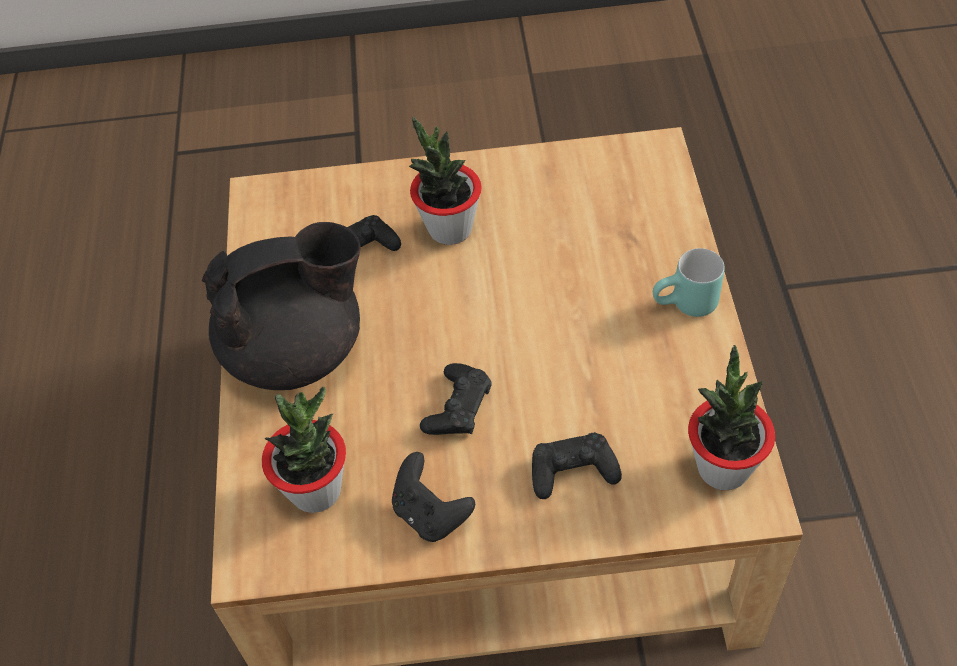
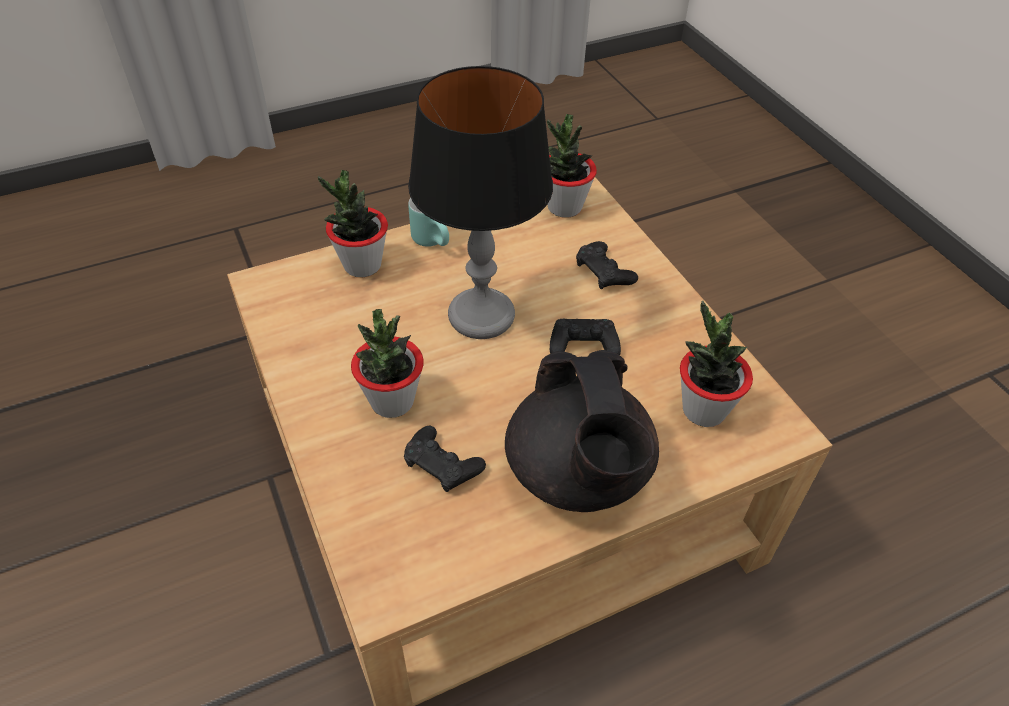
camera: 115 degrees left, 5 degrees down
black teapot [202,222,361,390] -> black teapot turned 150 degrees counterclockwise [505,350,659,512]
black game controller [392,452,475,542] -> none
none -> potted plant [318,170,388,277]
none -> table lamp [408,66,553,339]

